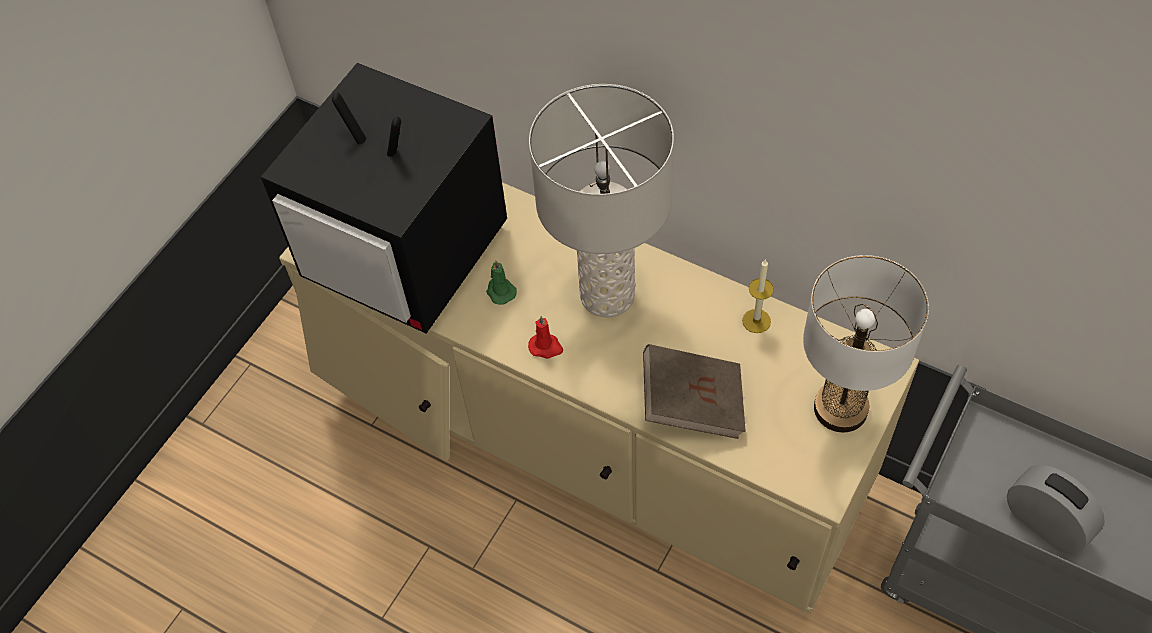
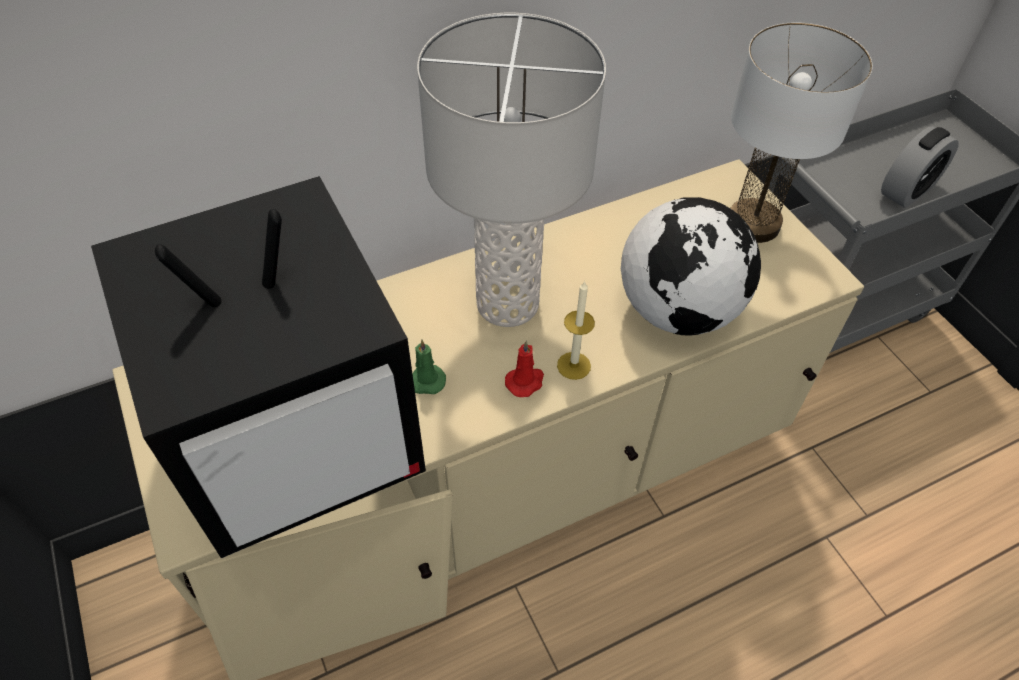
camera: 60 degrees left, 5 degrees down
brown book [643,344,746,439] -> globe [621,197,761,335]
candle [742,259,774,333] -> candle moved to [557,281,595,380]
alarm clock [1007,465,1105,554] -> alarm clock turned 150 degrees clockwise [881,126,959,208]

